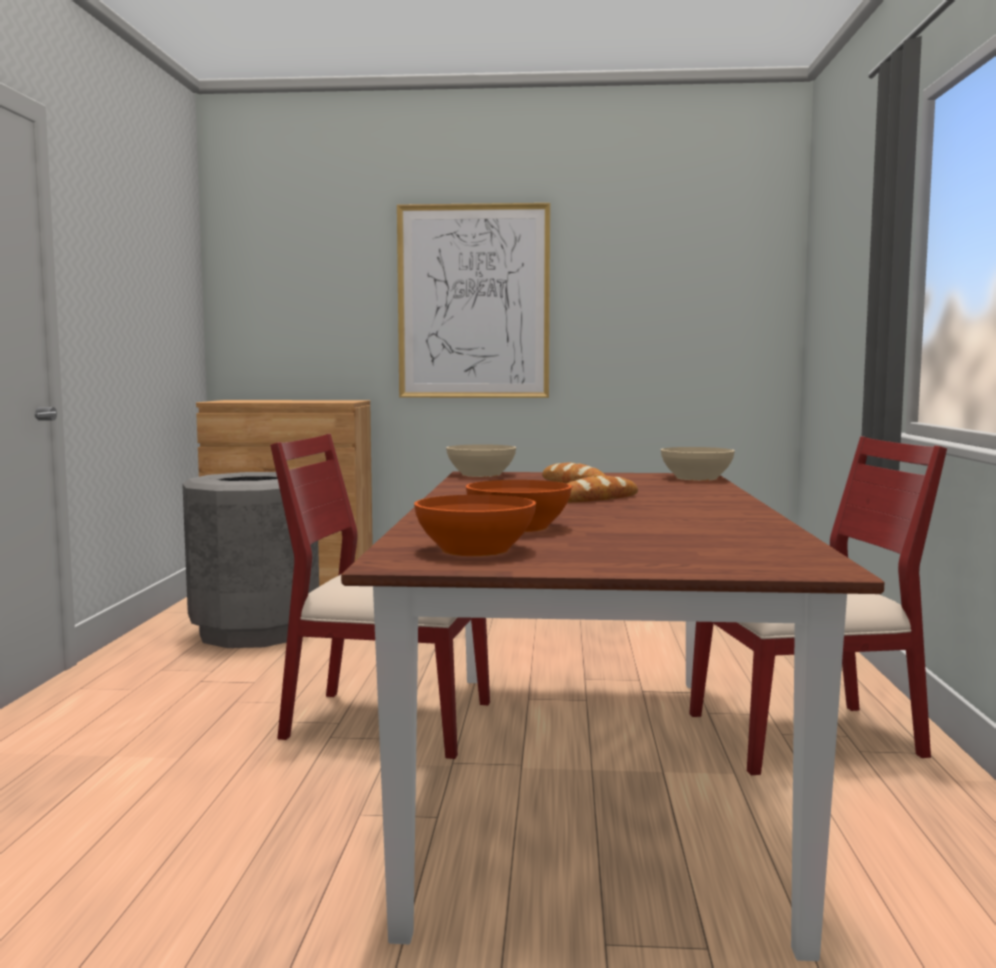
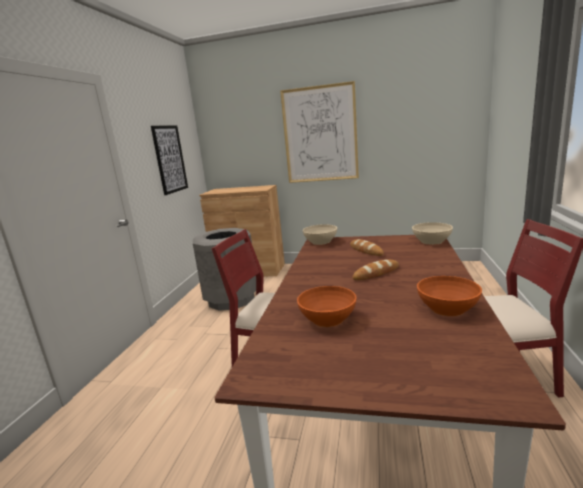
camera: 10 degrees right, 10 degrees up
orange bowl [414,495,536,556] -> orange bowl moved to [417,276,482,316]
none -> picture [151,126,188,195]

